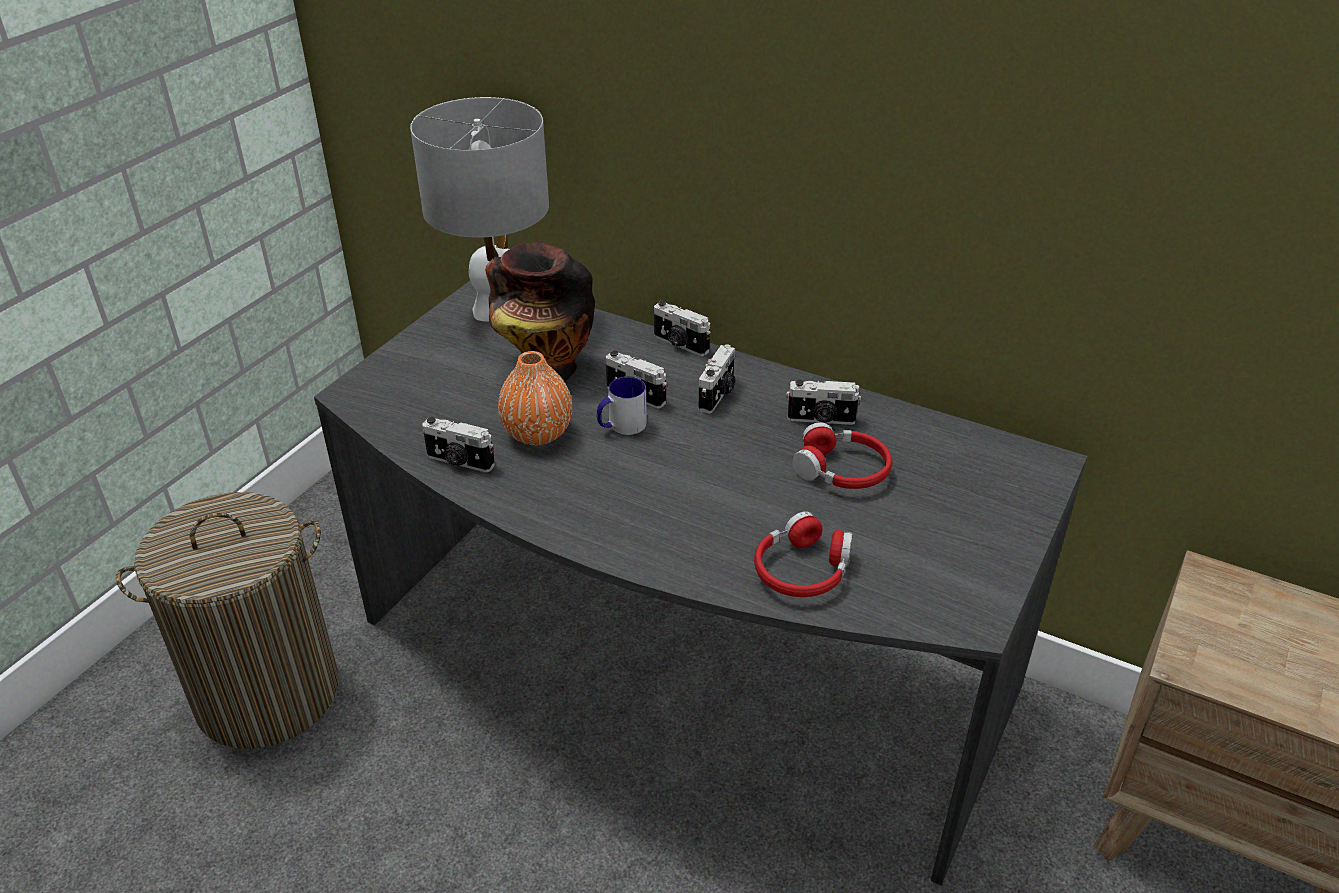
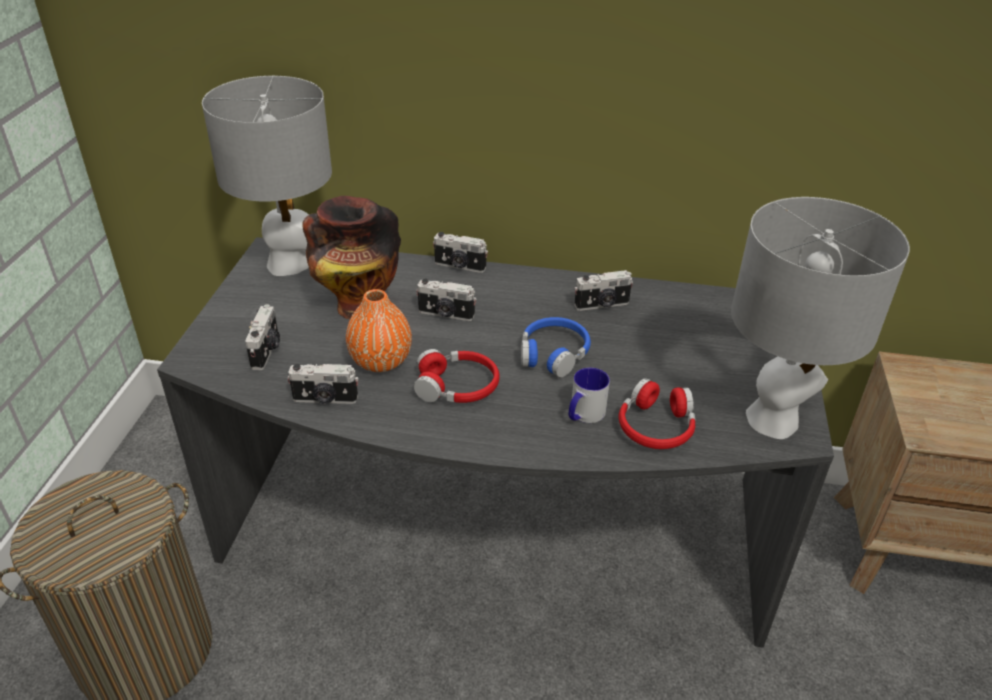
camera: 20 degrees left, 0 degrees up
mug [597,377,647,435] -> mug moved to [569,368,610,423]
camera [698,344,735,414] -> camera moved to [245,304,280,370]
red headphones [792,422,892,489] -> red headphones moved to [414,349,500,403]
none -> blue headphones [521,317,591,377]
none -> grey table lamp [731,197,910,439]

